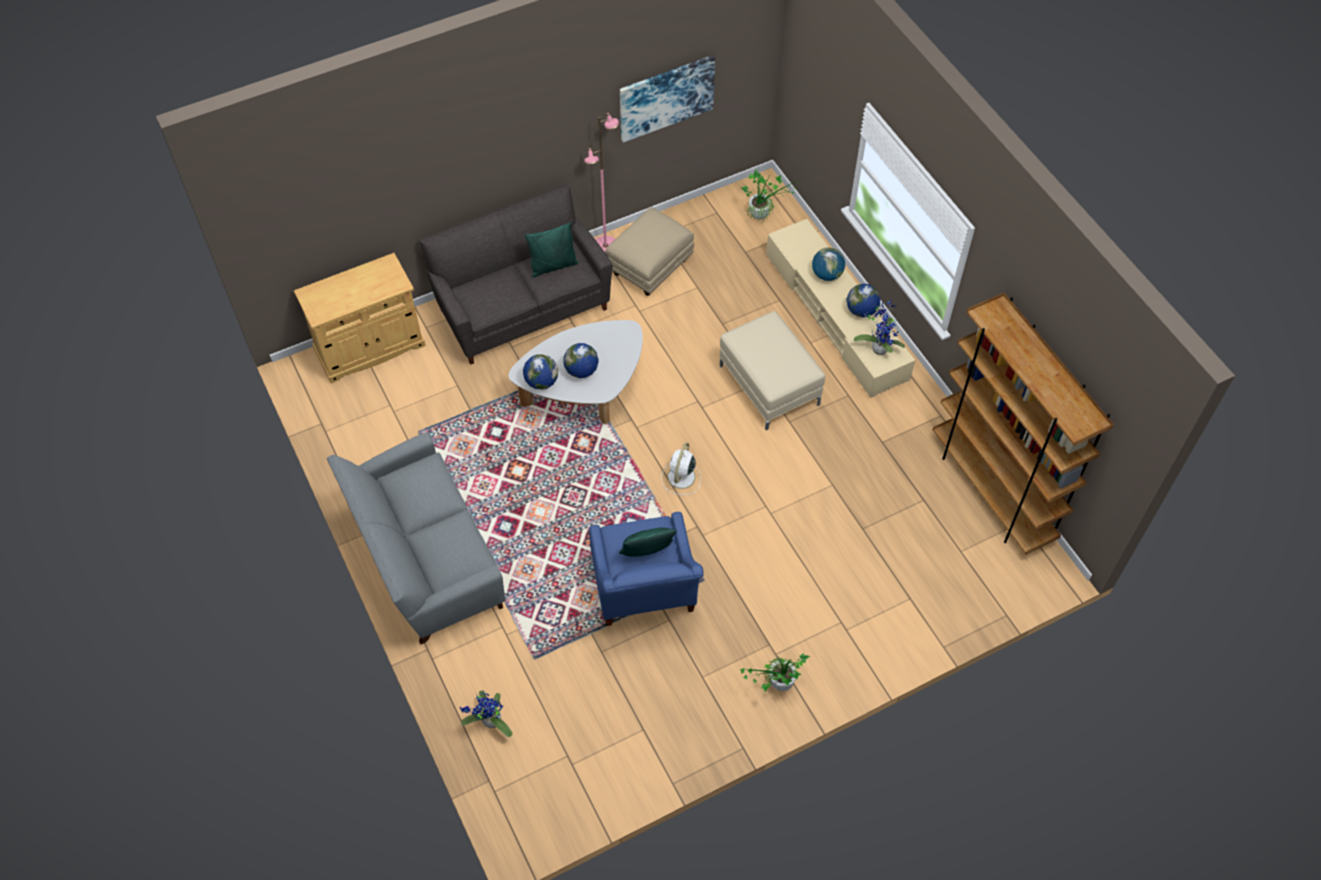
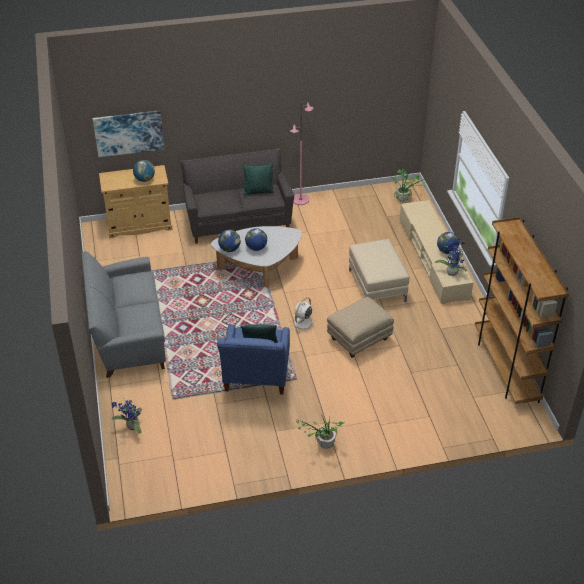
camera: 15 degrees right, 15 degrees down
beige ottoman [605,207,694,296] -> beige ottoman moved to [327,297,394,357]
picture [620,55,715,142] -> picture moved to [92,110,164,157]
globe [812,247,845,281] -> globe moved to [133,160,155,182]

